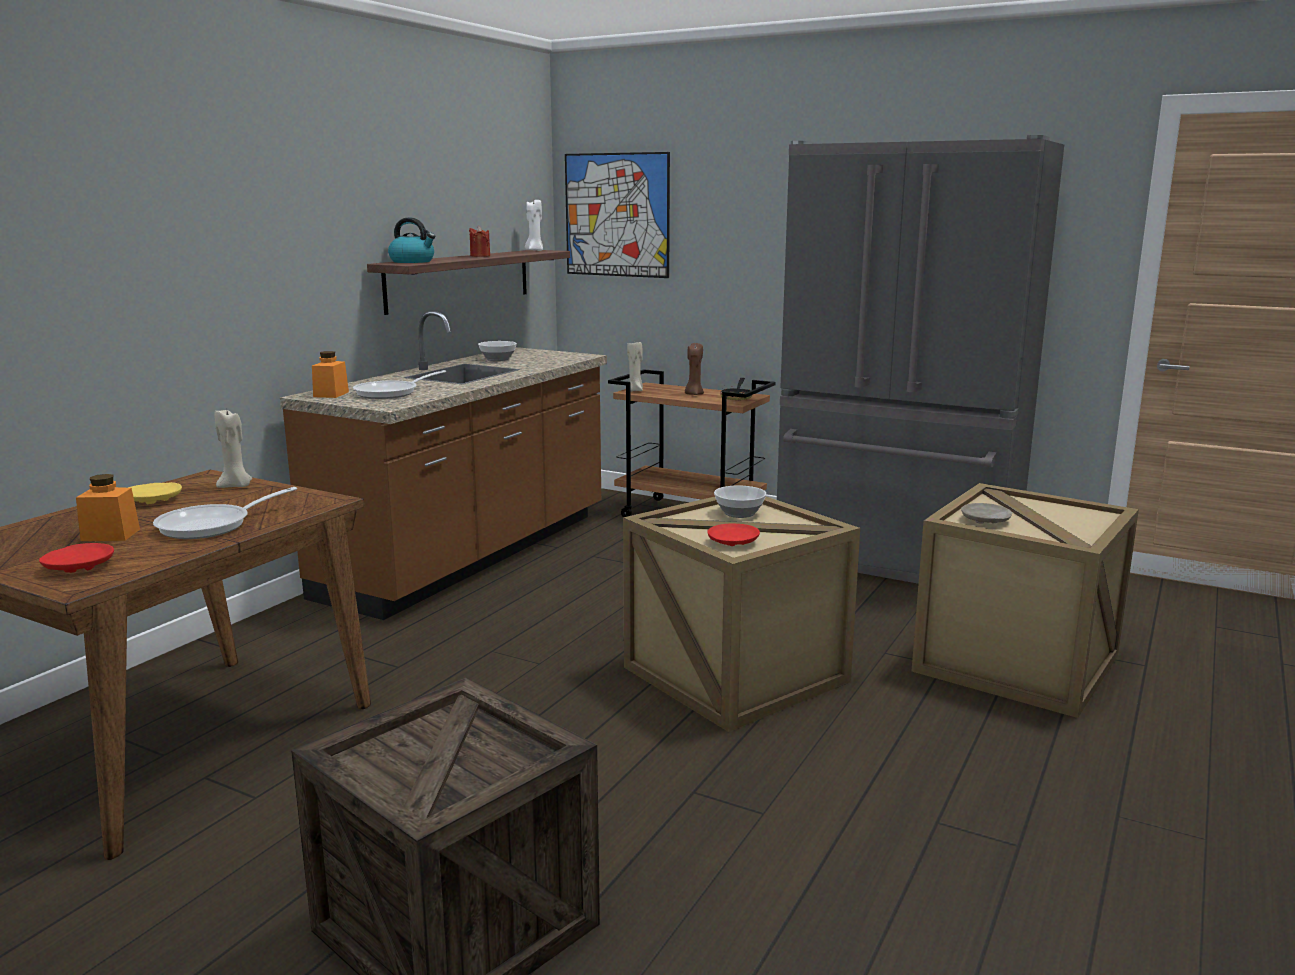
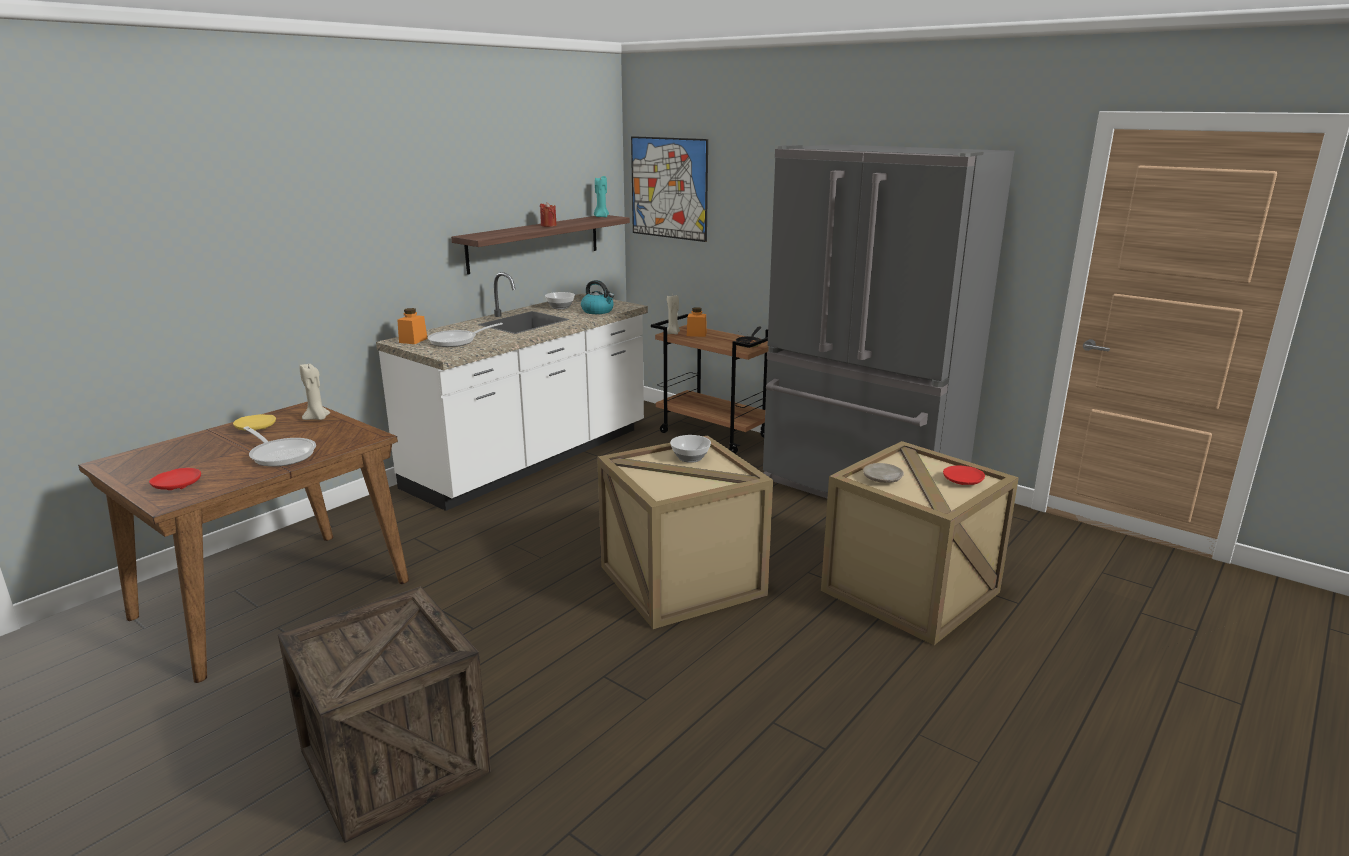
camera: 10 degrees right, 5 degrees up
orange jar [76,474,140,541] -> orange jar moved to [687,307,707,337]
frying pan [153,487,297,539] -> frying pan turned 105 degrees counterclockwise [243,426,316,467]
brown counter [280,311,607,620] -> white counter [376,272,648,511]
kettle [388,217,435,263] -> kettle moved to [581,280,614,314]
white candle [525,200,543,251] -> turquoise candle [594,175,609,217]
brown candle [685,343,704,395] -> none
red plate [707,524,760,546] -> red plate moved to [943,466,985,485]

